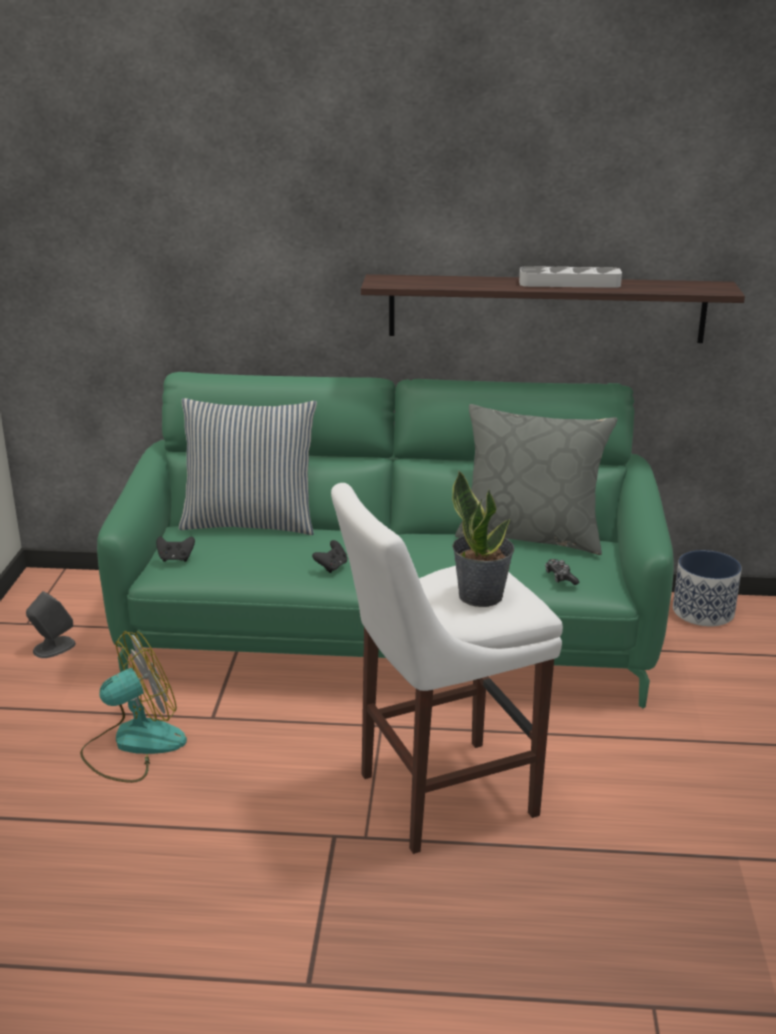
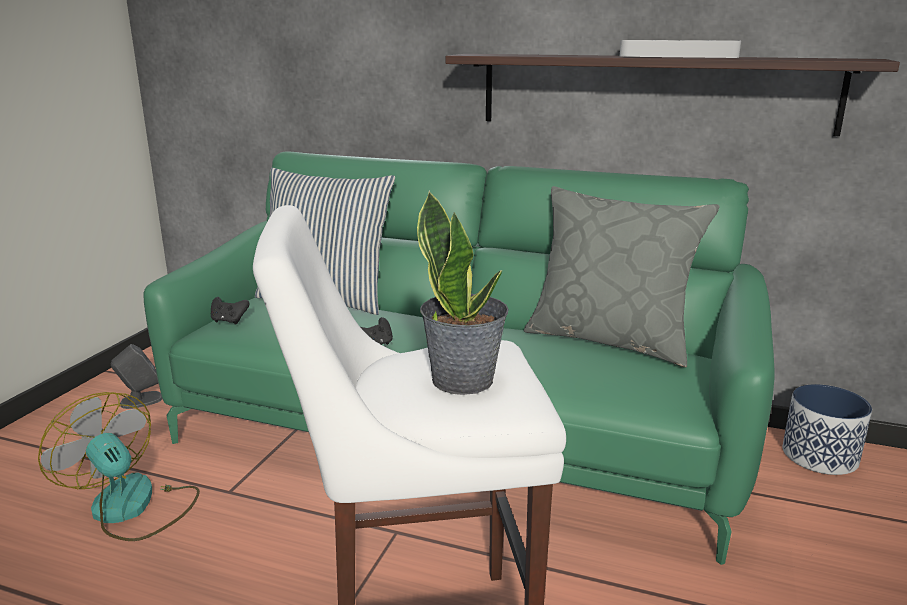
camera: 15 degrees right, 5 degrees down
fan [80,631,187,783] -> fan turned 120 degrees counterclockwise [38,392,200,541]
game controller [545,559,579,585] -> none

